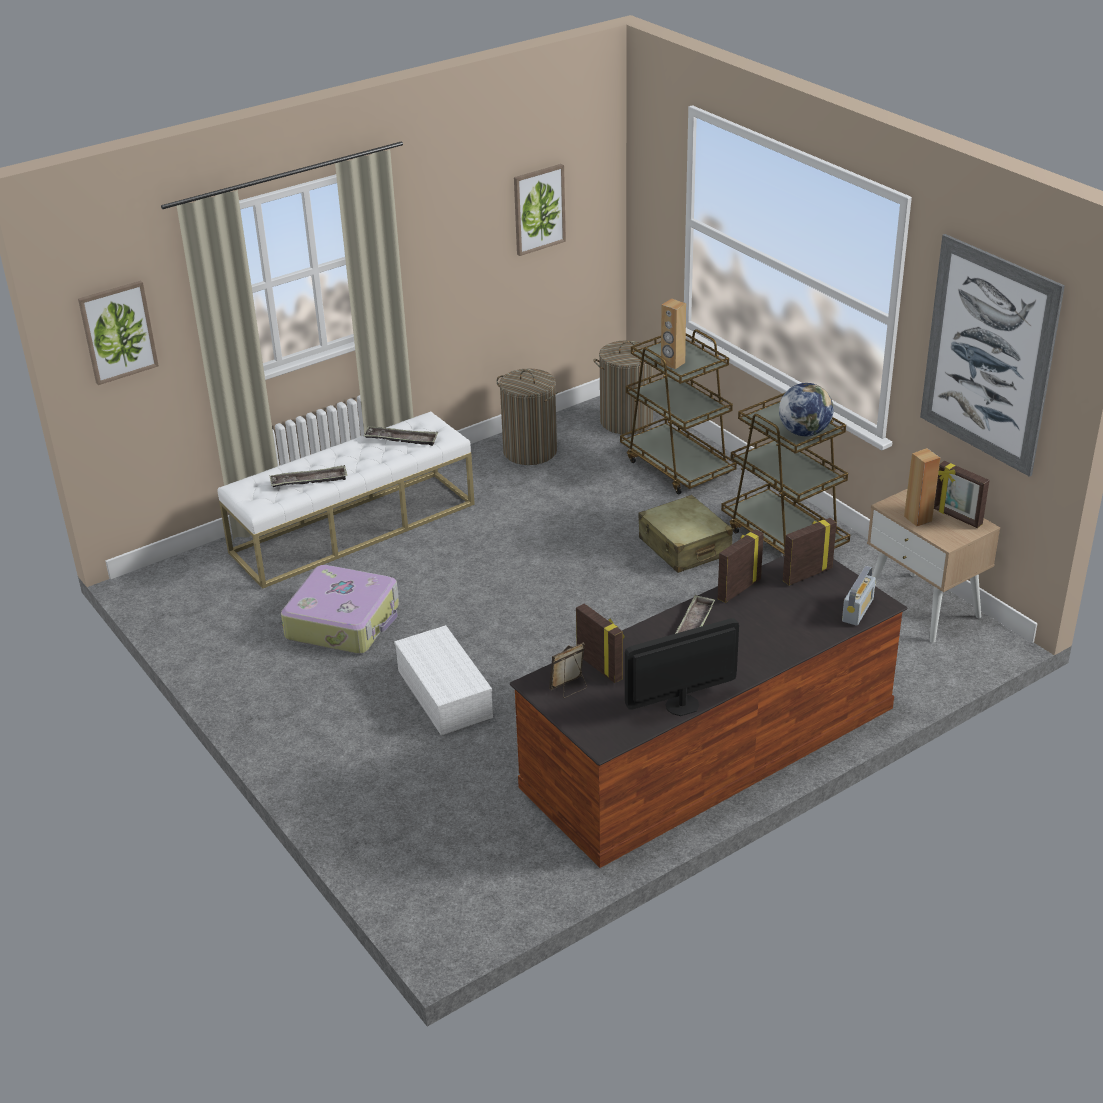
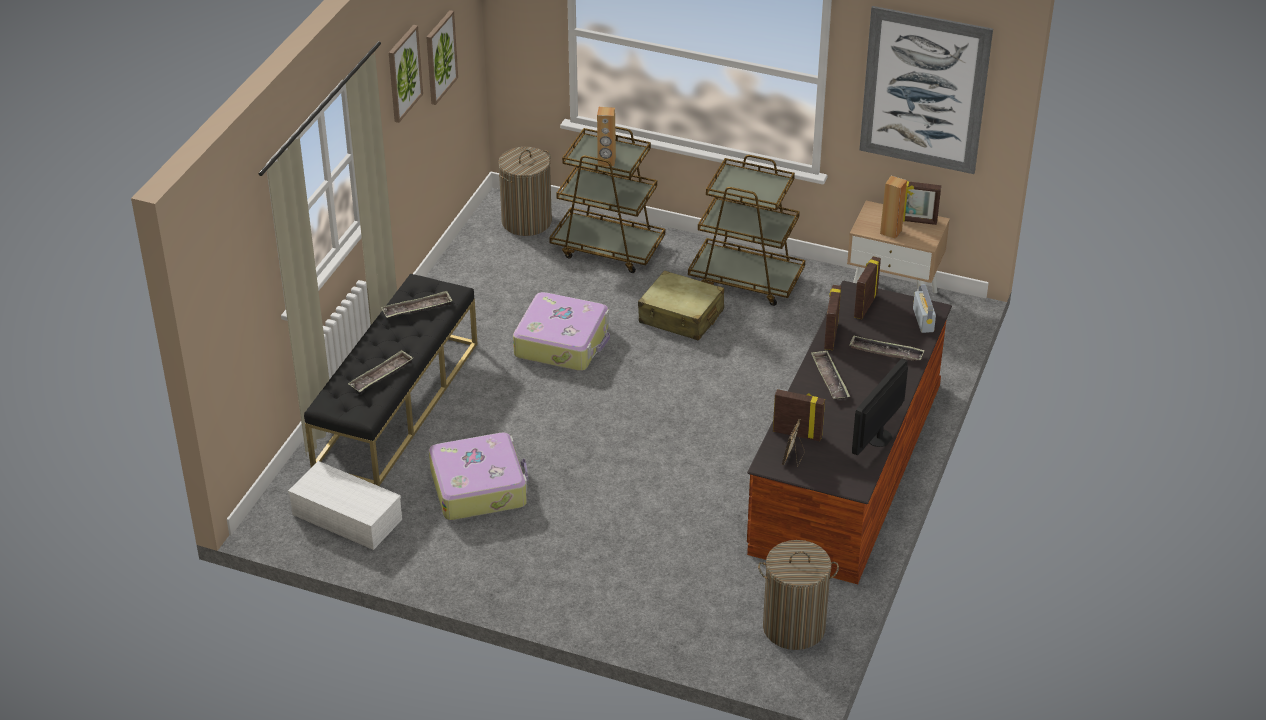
camera: 35 degrees left, 5 degrees up
picture [78,281,159,385] -> picture moved to [389,25,423,123]
white bench [218,412,475,589] -> black bench [304,273,477,486]
white storage box [394,625,493,735] -> white storage box moved to [288,461,402,550]
laundry basket [497,368,558,465] -> laundry basket moved to [758,540,839,650]
globe [779,383,834,436] -> none
none -> suitcase [513,292,610,371]
none -> tray [849,335,925,361]

